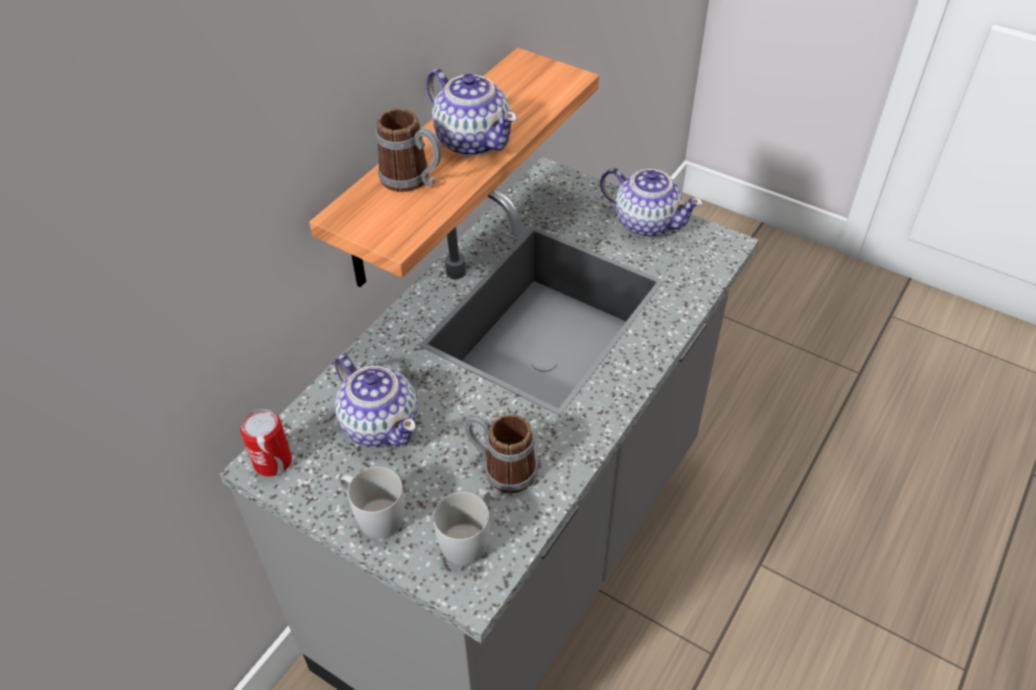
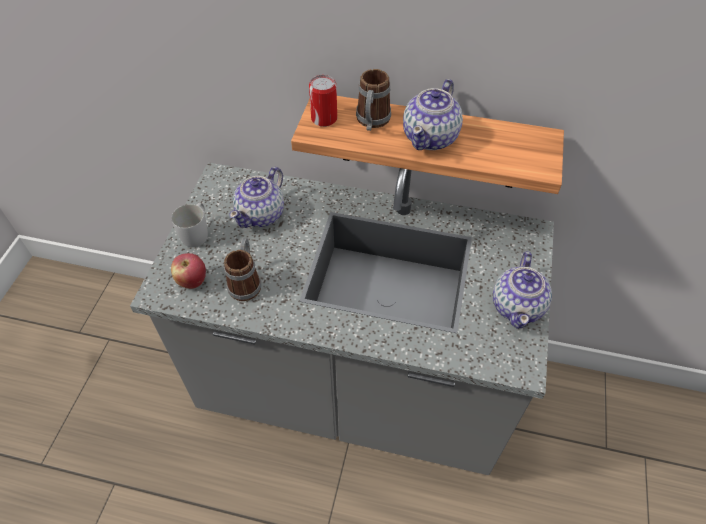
camera: 70 degrees right, 5 degrees up
can [240,409,292,477] -> can moved to [309,75,337,127]
white mug [433,489,490,565] -> apple [171,253,206,289]

